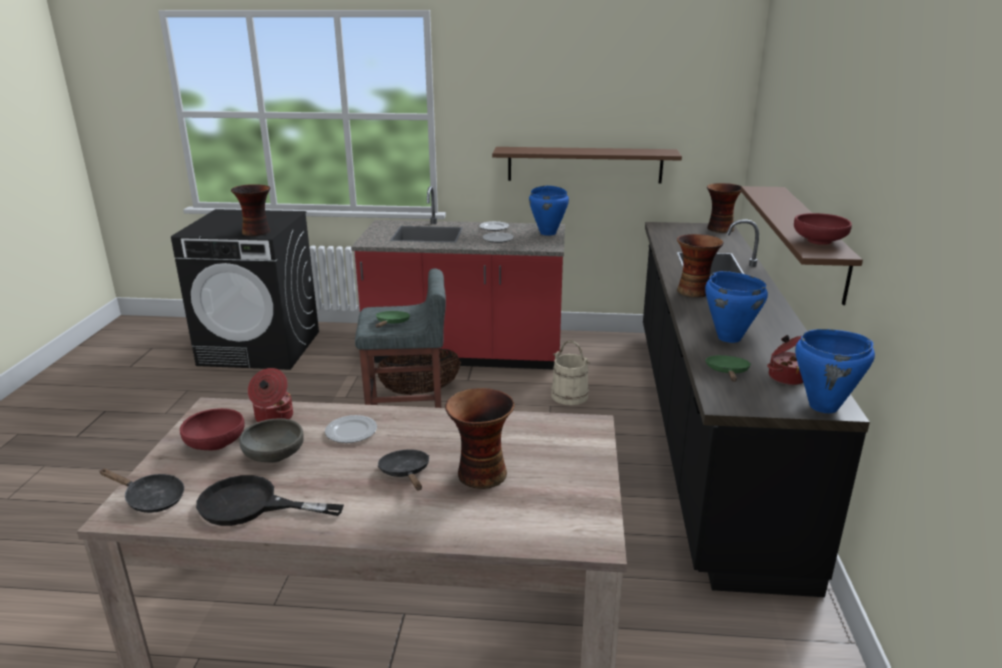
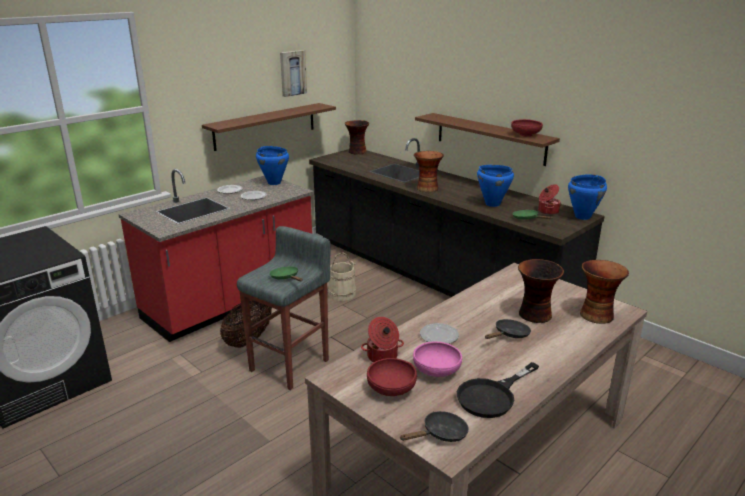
camera: 50 degrees left, 0 degrees up
vase [231,184,271,236] -> vase moved to [580,260,629,324]
grey bowl [239,418,304,463] -> pink bowl [413,341,462,377]
black frying pan [378,449,429,490] -> black frying pan turned 120 degrees clockwise [485,319,531,339]
none -> picture [280,50,307,97]

